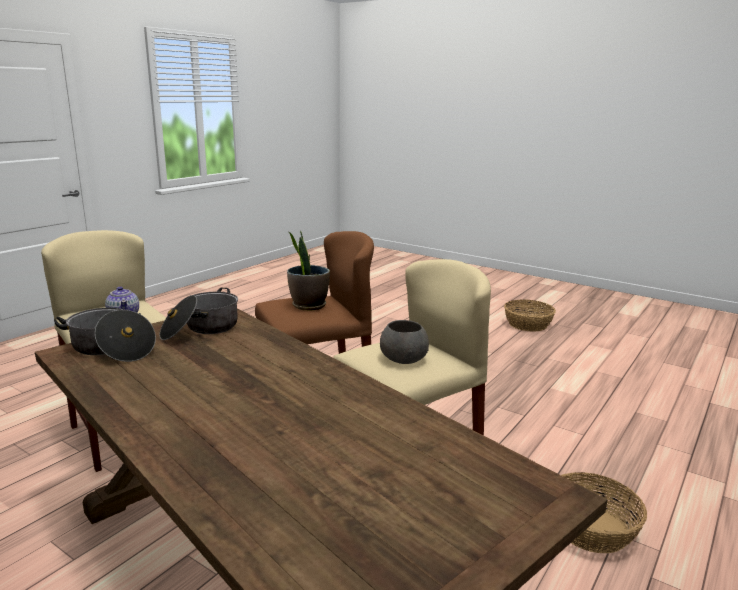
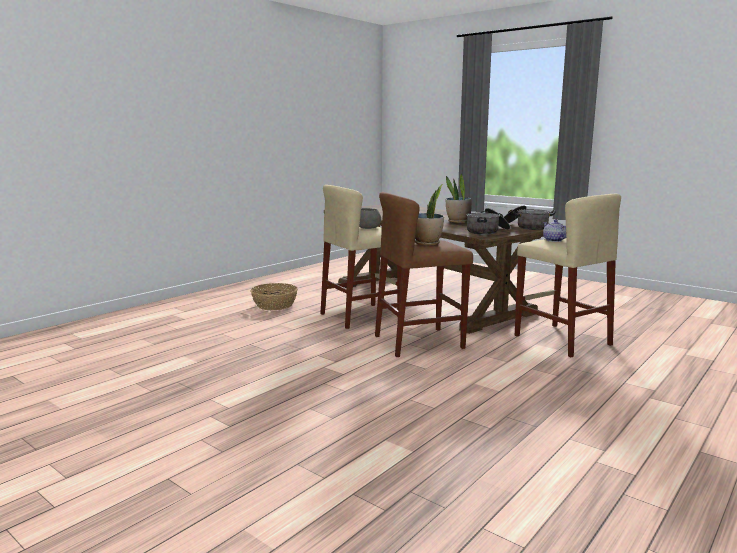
camera: 175 degrees left, 5 degrees down
basket [504,300,556,332] -> none
none -> potted plant [446,174,472,223]

